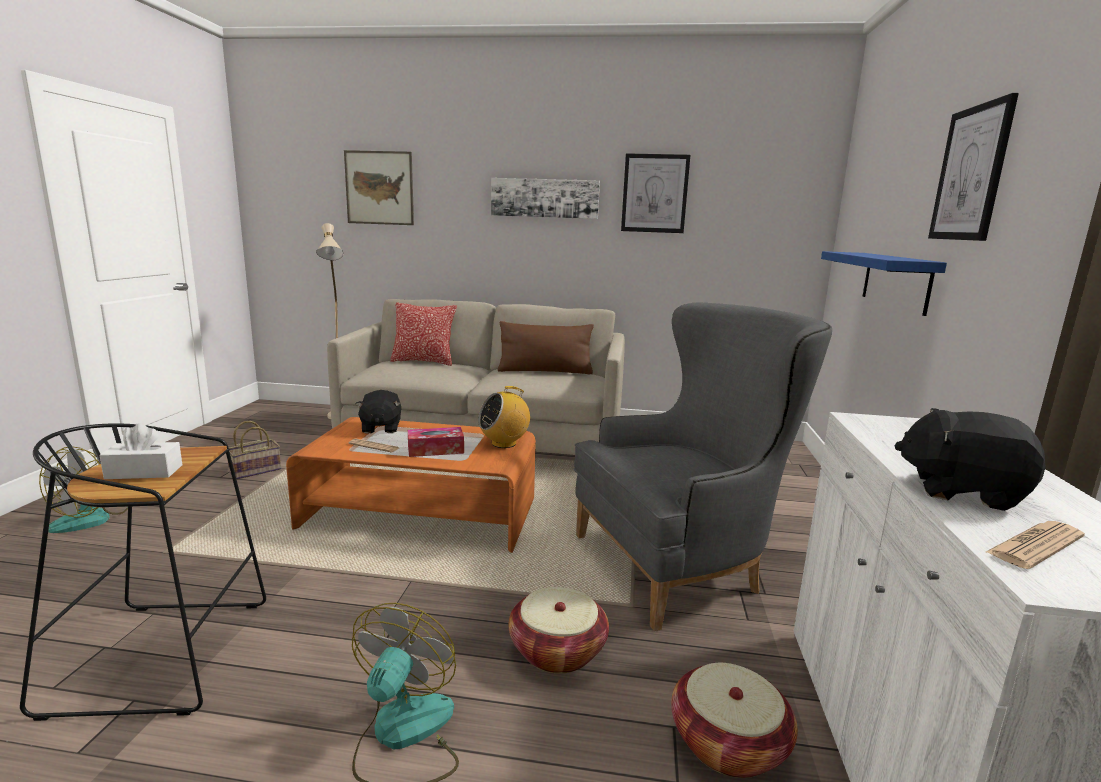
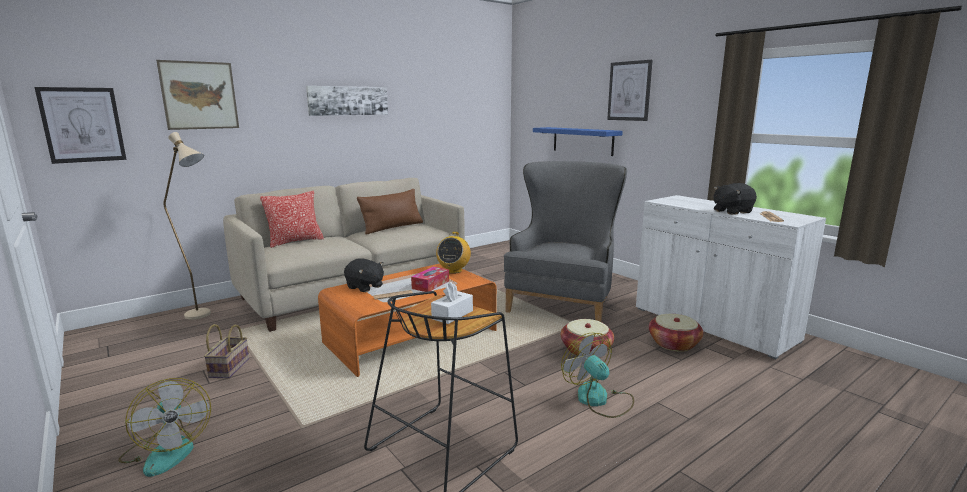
camera: 45 degrees left, 0 degrees up
picture [621,153,690,233] -> picture moved to [34,87,126,164]

